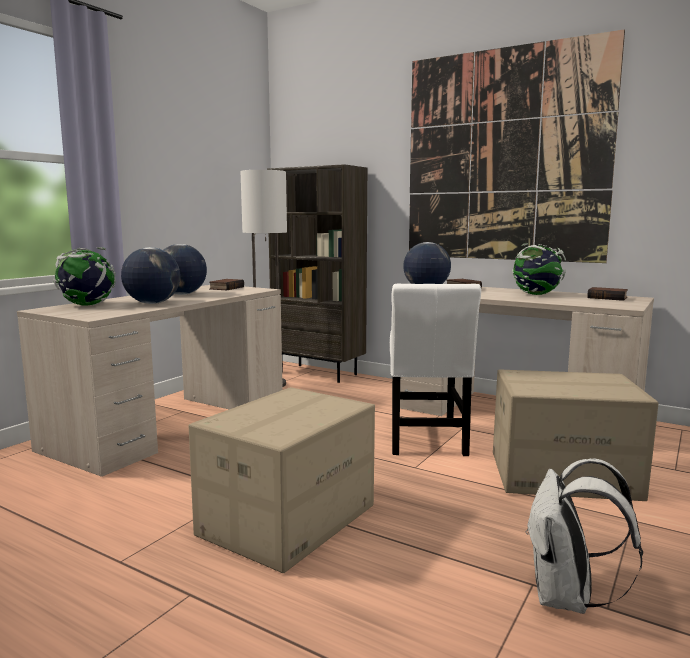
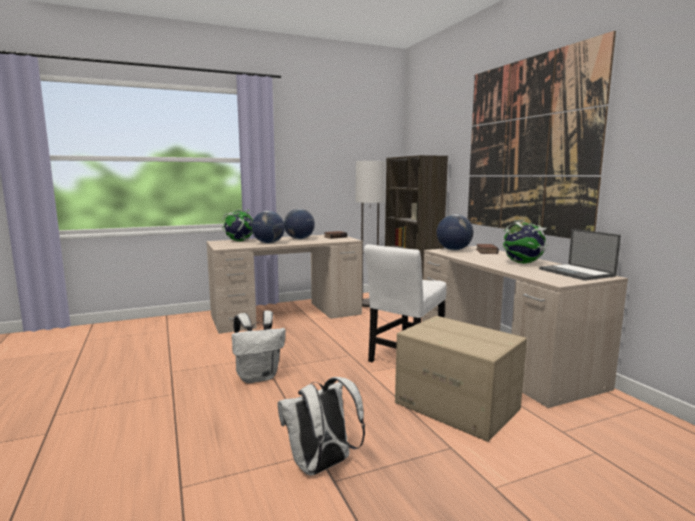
camera: 35 degrees right, 0 degrees up
cardboard box [189,387,375,573] -> white backpack [232,310,286,383]
book [587,287,628,301] -> laptop [539,229,621,280]

